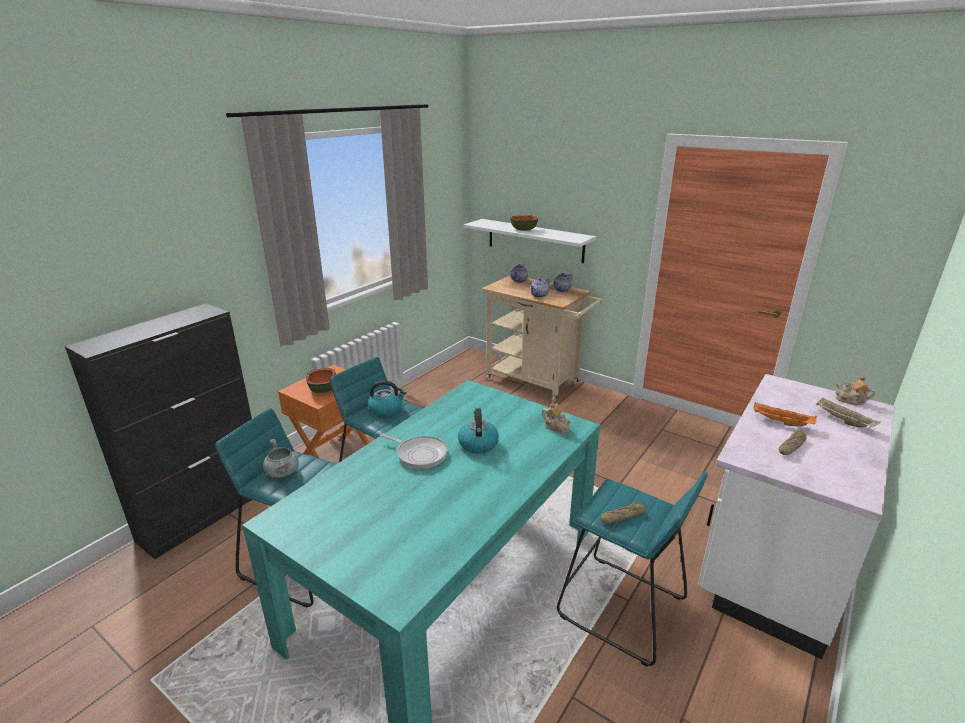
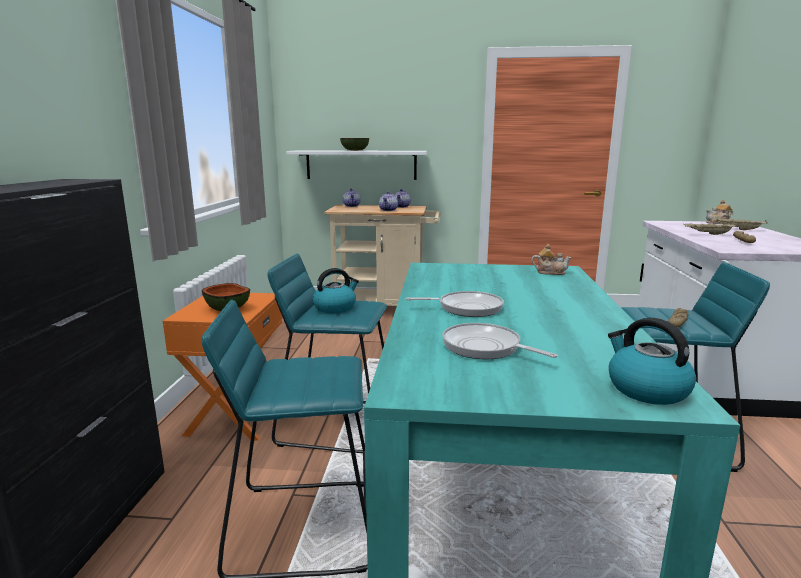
camera: 30 degrees left, 10 degrees down
grey cooking pot [263,439,299,478] -> none
kettle [458,408,499,454] -> kettle moved to [608,318,696,405]
orange tray [754,402,817,426] -> beige tray [683,223,738,235]
none -> frying pan [442,323,558,359]

